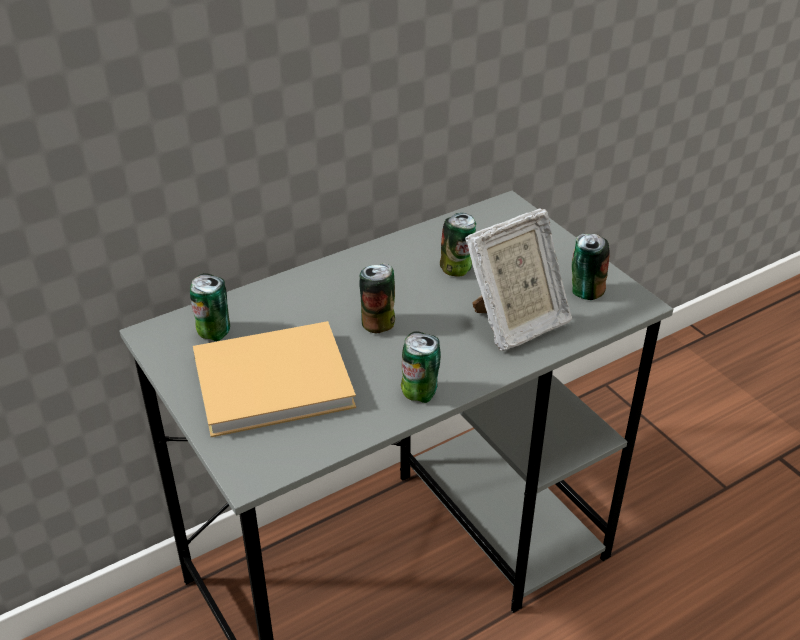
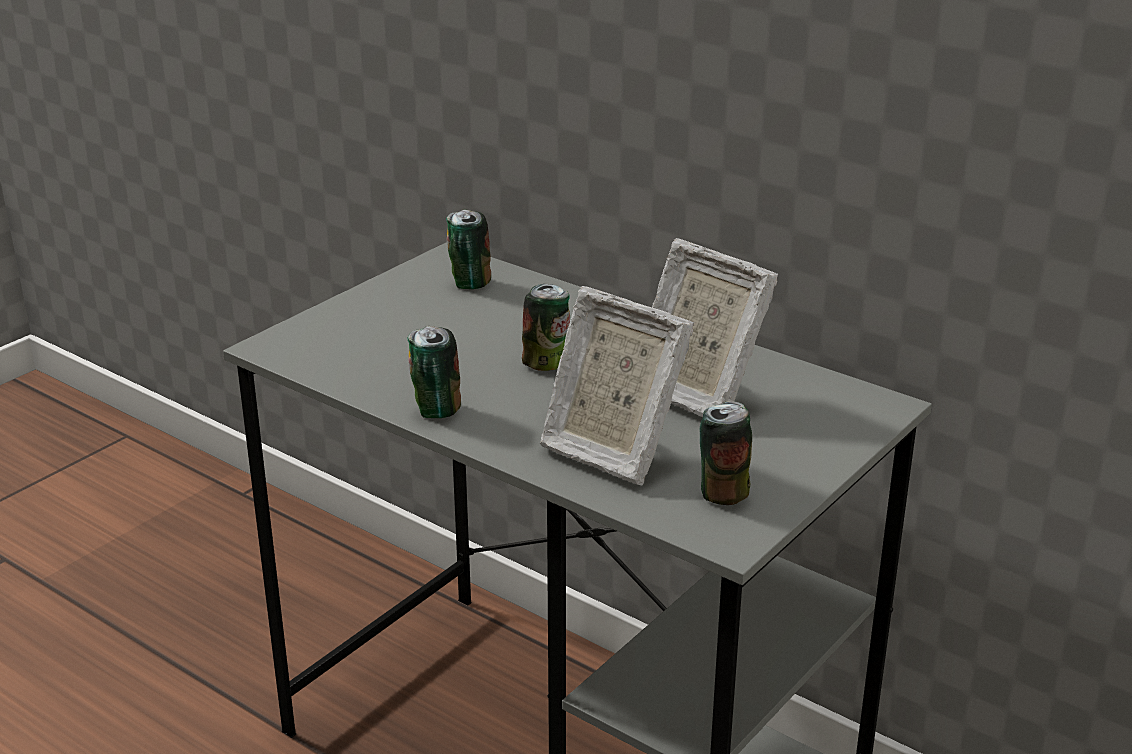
camera: 70 degrees right, 10 degrees down
beige book [193,321,356,437] -> none
can [440,213,476,277] -> picture frame [652,238,778,417]

